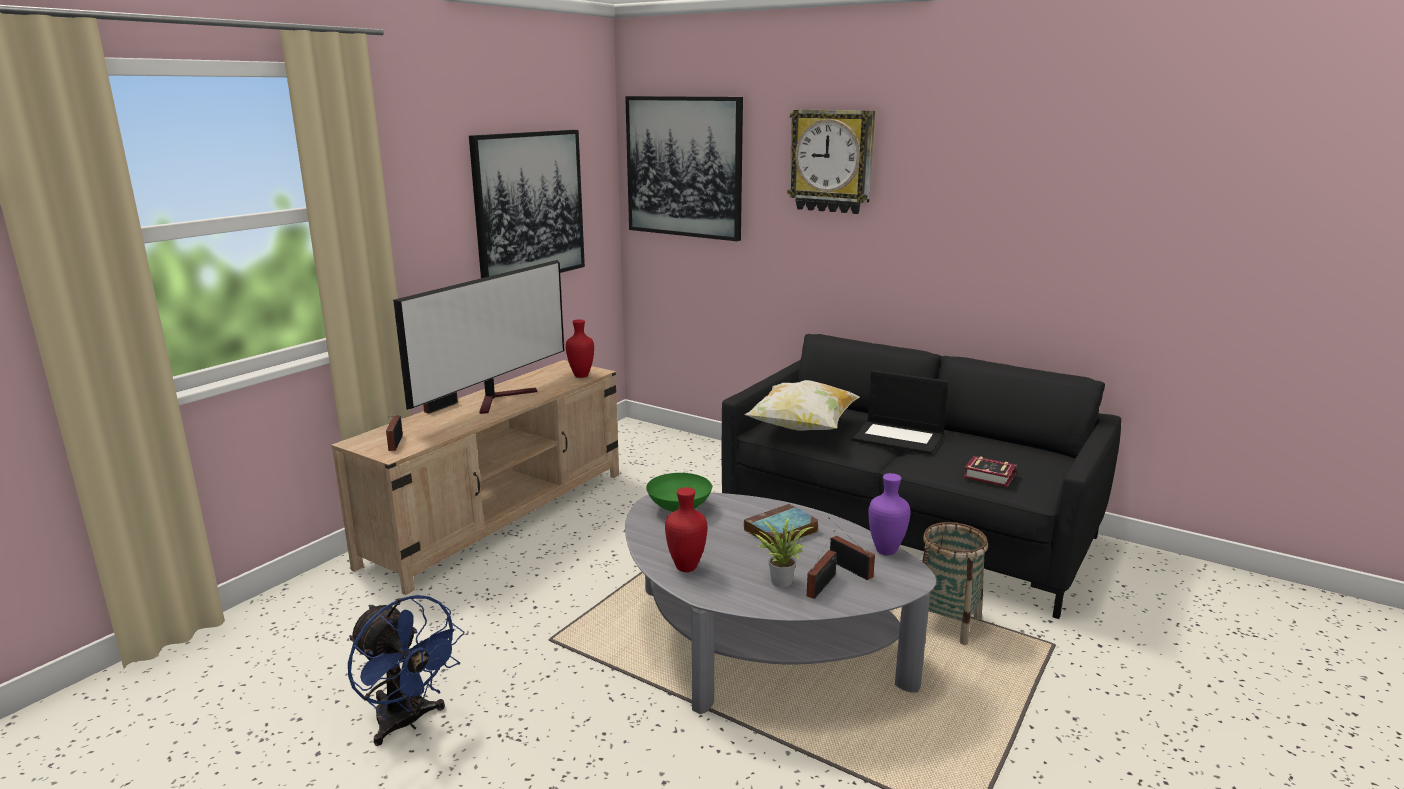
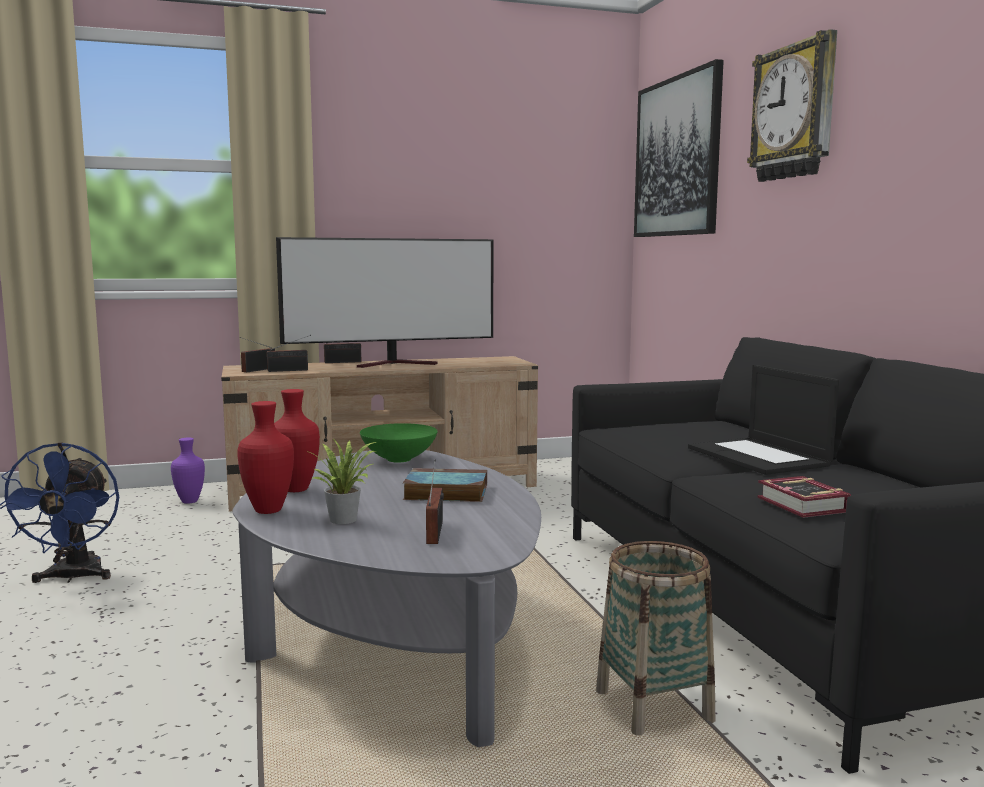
camera: 40 degrees right, 10 degrees down
picture [469,130,585,278] -> none
red vase [566,319,594,378] -> red vase moved to [238,401,294,514]
pillow [745,380,860,431] -> none
radio [807,530,837,599] -> radio moved to [267,335,311,372]
purple vase [869,473,910,556] -> purple vase moved to [171,438,205,504]

